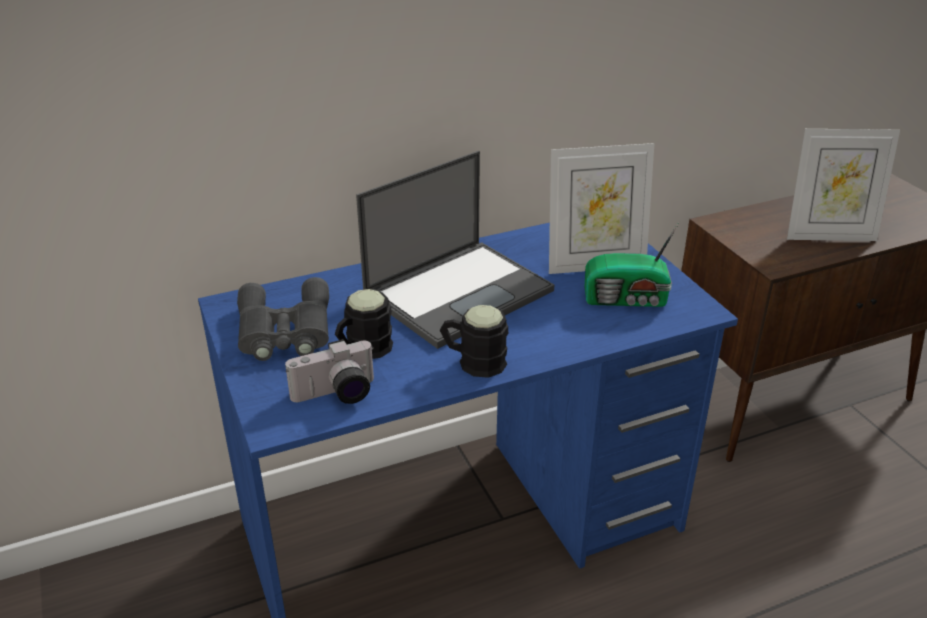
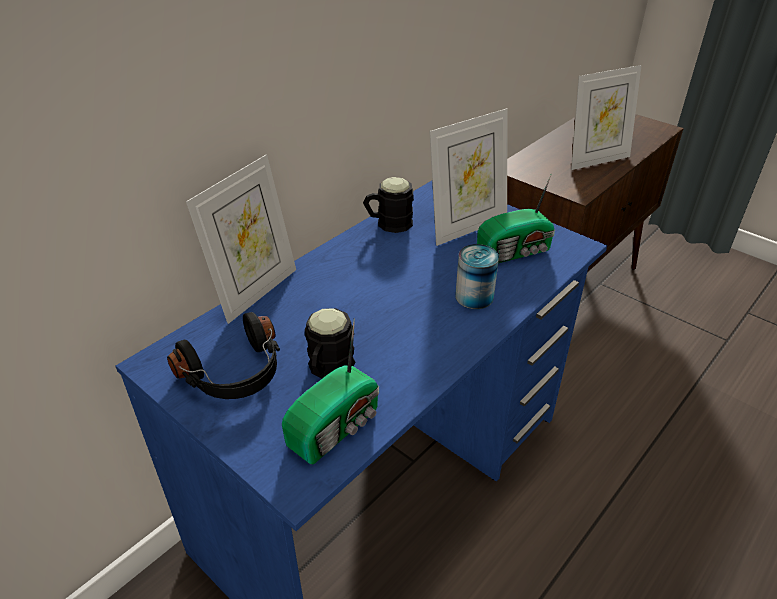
camera: 25 degrees left, 5 degrees up
grey binoculars [237,277,329,361] -> black headphones [167,312,280,399]
camera [285,339,374,404] -> radio [282,318,379,464]
laptop [356,151,554,349] -> none
black mug [440,305,508,378] -> black mug moved to [363,177,414,233]
none -> picture frame [186,155,296,324]
none -> can [455,244,499,309]

